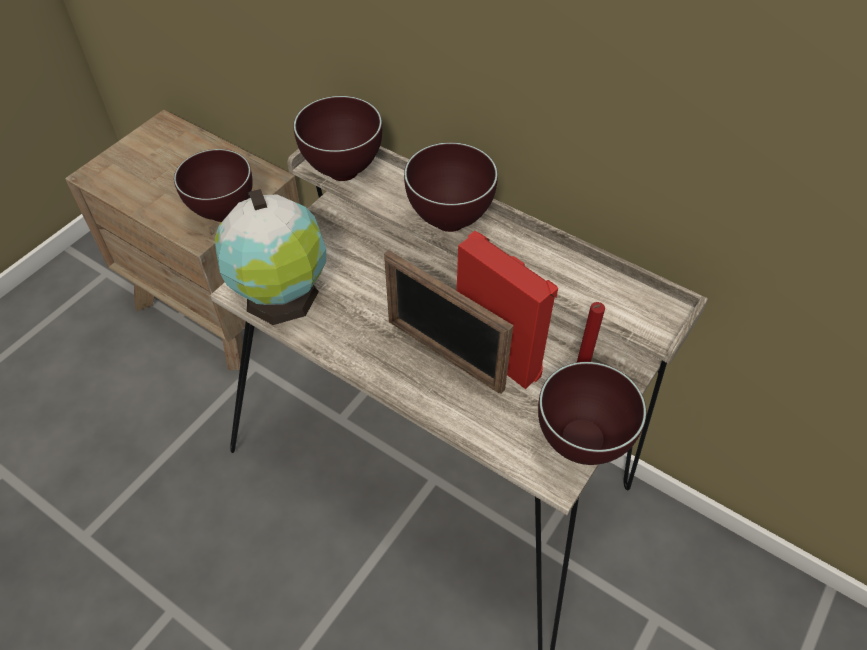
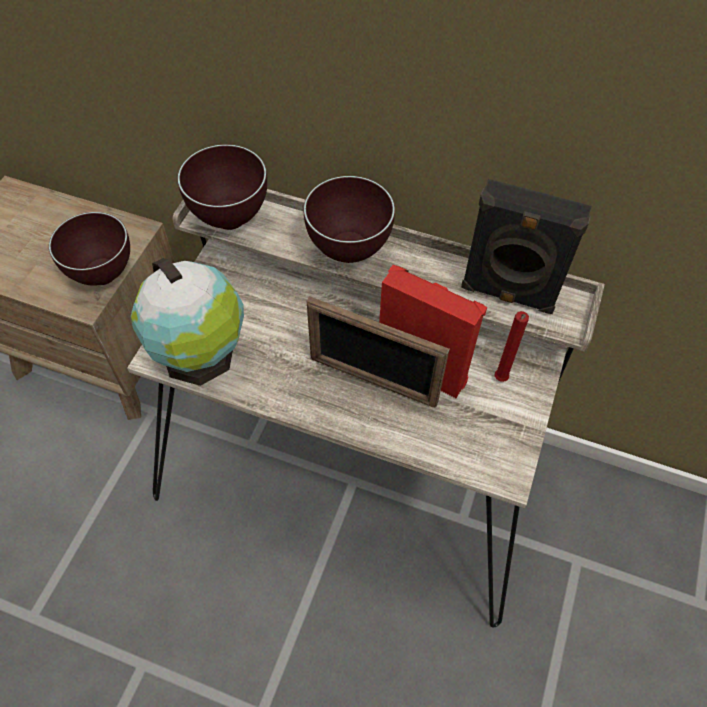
camera: 15 degrees left, 5 degrees up
brown bowl [538,362,646,465] -> none
none -> black speaker [461,179,592,314]

